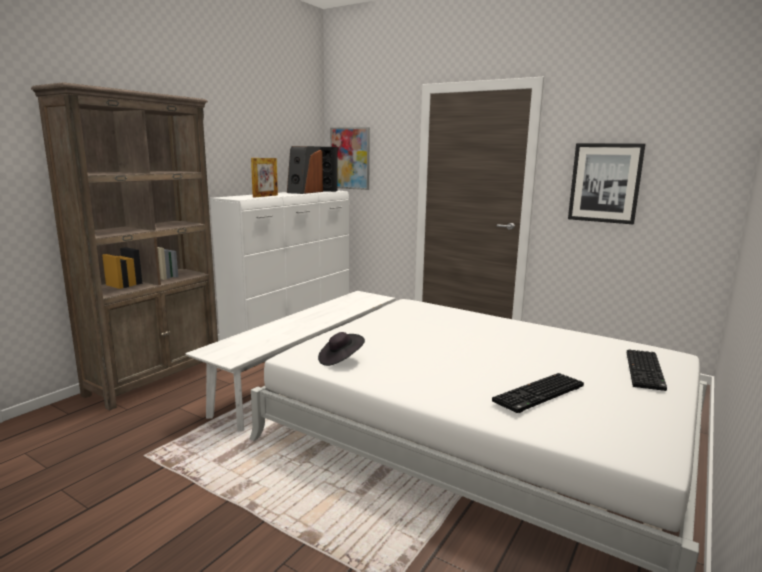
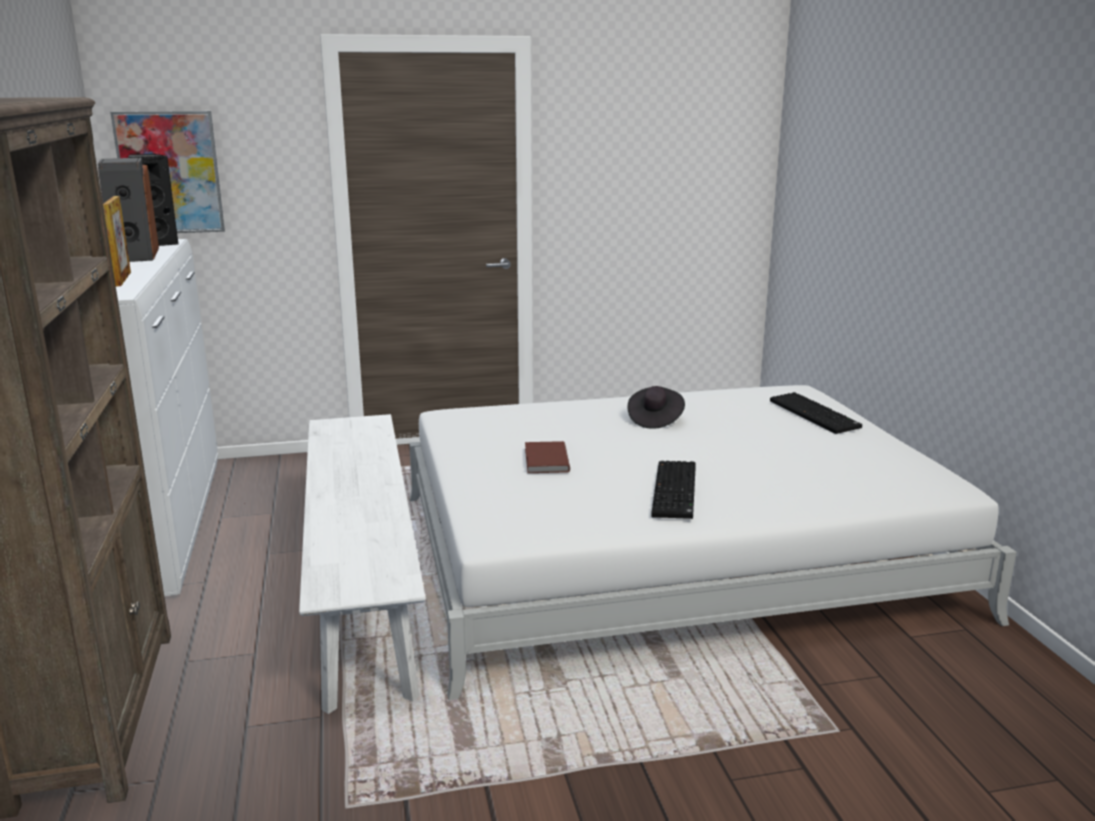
camera: 45 degrees left, 5 degrees up
black hat [318,332,365,366] -> black hat moved to [627,386,685,429]
keyboard [492,373,584,413] -> keyboard moved to [652,461,696,519]
picture [568,143,646,224] -> none
none -> brown book [525,441,570,473]

